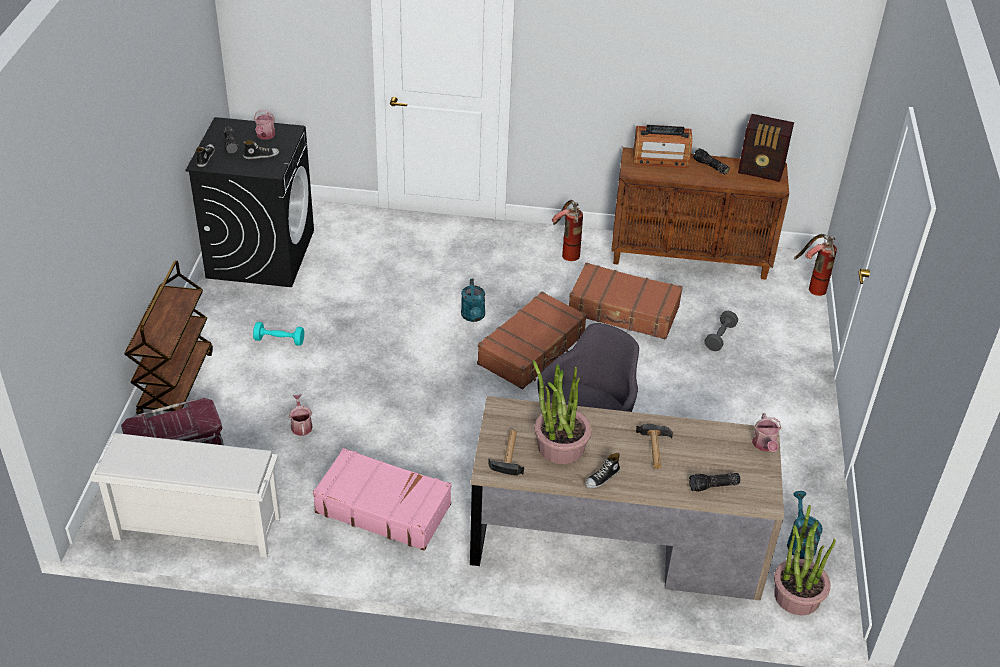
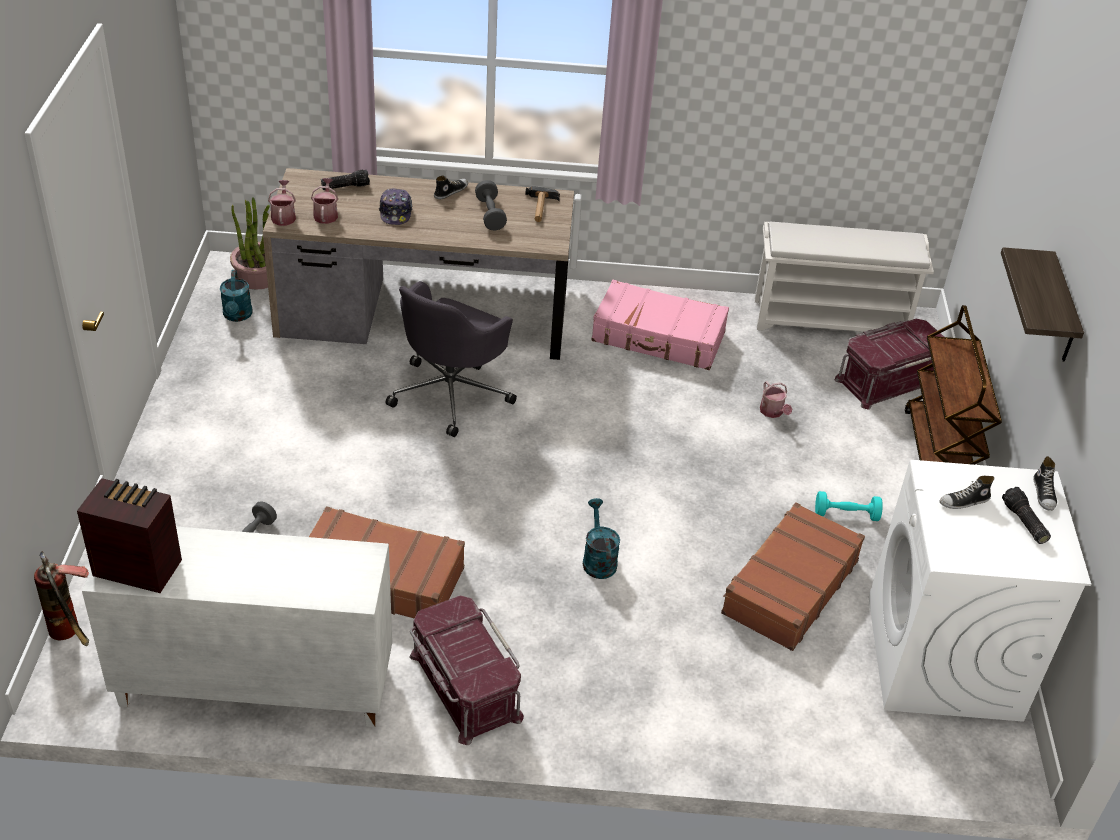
camera: 175 degrees right, 0 degrees up
black washing machine [186,117,314,287] -> white washing machine [868,460,1091,722]
watering can [254,110,276,139] -> watering can moved to [311,178,338,224]
brown suitcase [477,291,587,389] -> brown suitcase moved to [721,502,865,651]
potted plant [533,360,592,464] -> grey dumbbell [475,180,507,231]
fire extinguisher [552,200,583,261] -> red storage box [409,596,524,745]
brown cabinet [611,147,789,280] -> white cabinet [82,527,392,727]
radio [633,125,692,168] -> none
hammer [636,424,673,469] -> cap [379,189,412,225]
flashlight [693,148,730,174] -> none
none -> shelf [1001,247,1084,362]

